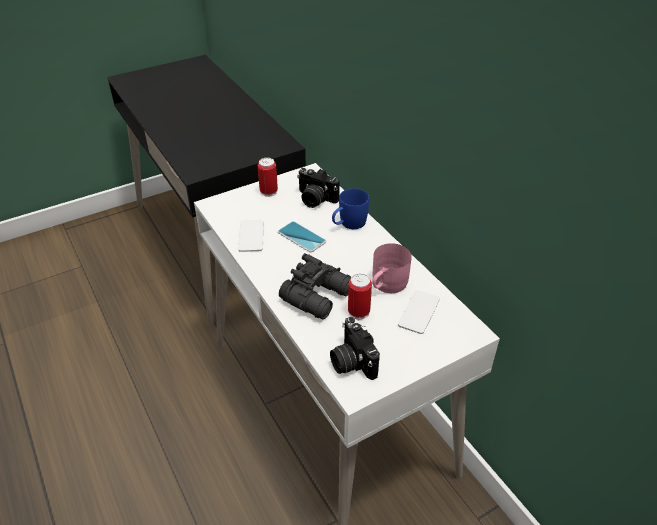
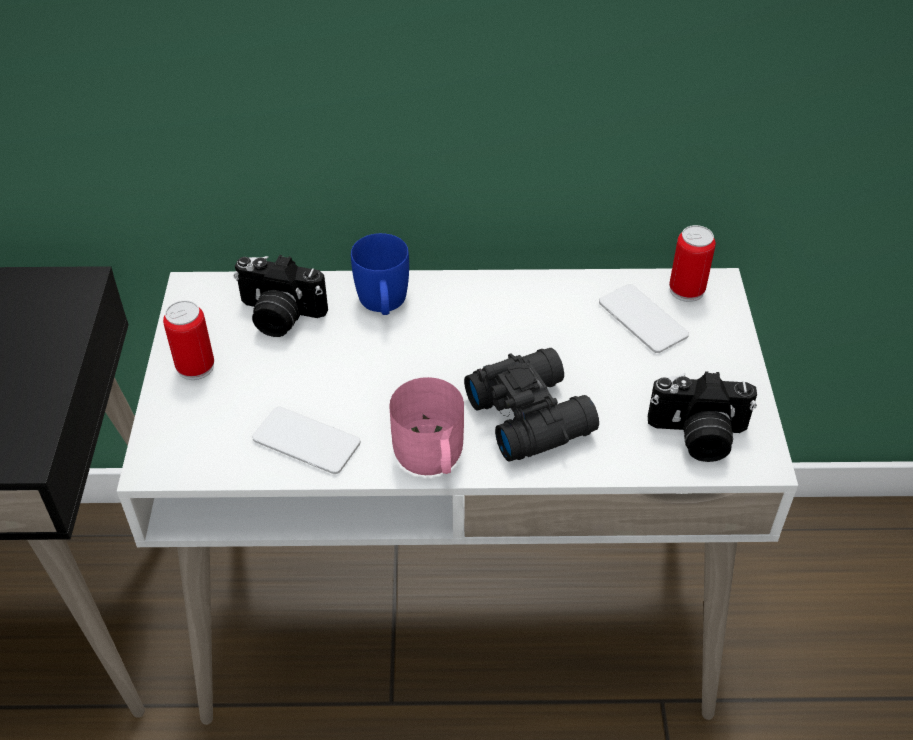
camera: 60 degrees left, 5 degrees up
phone [278,221,326,252] -> none
camera [297,168,340,208] -> camera turned 45 degrees clockwise [233,255,328,337]
can [348,273,372,319] -> can moved to [669,225,716,302]
pink mug [372,243,412,293] -> pink mug moved to [389,377,464,475]

